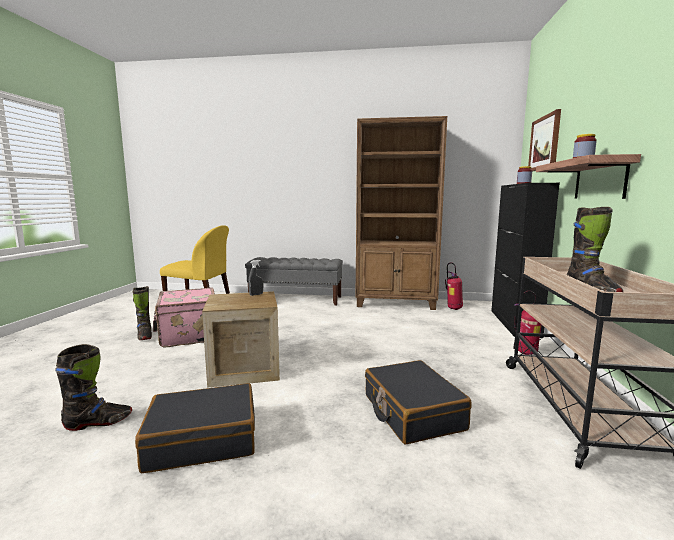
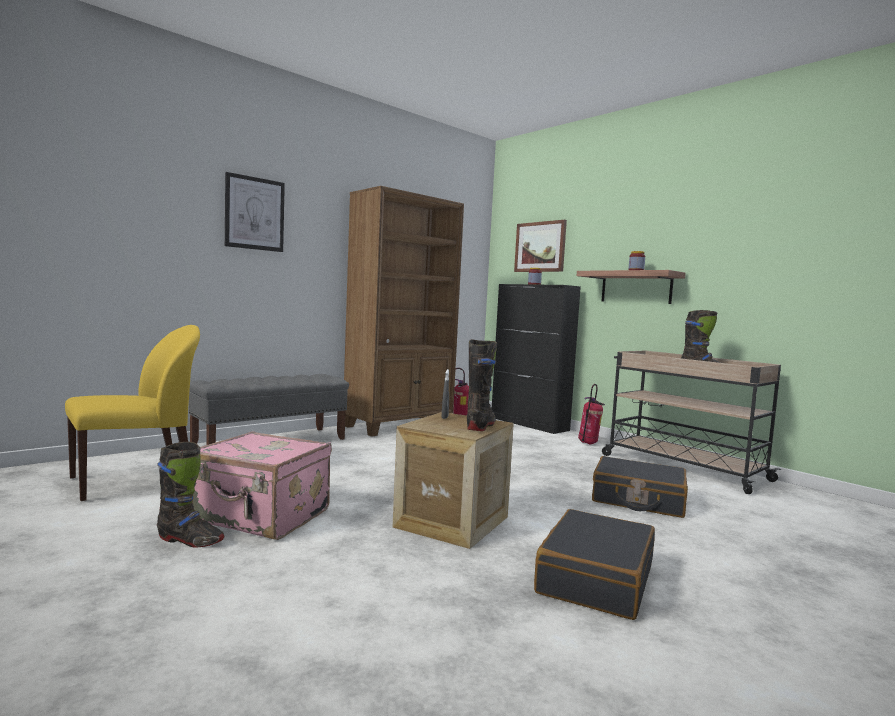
camera: 50 degrees left, 5 degrees down
black boot [55,344,132,431] -> black boot moved to [467,339,497,431]
none -> picture [225,172,285,252]

